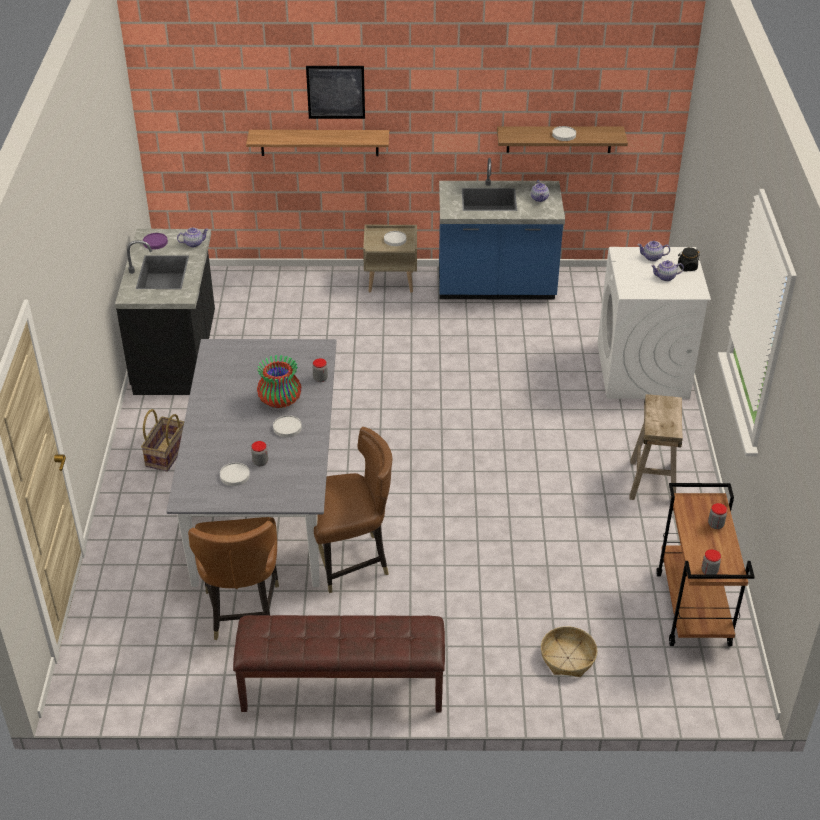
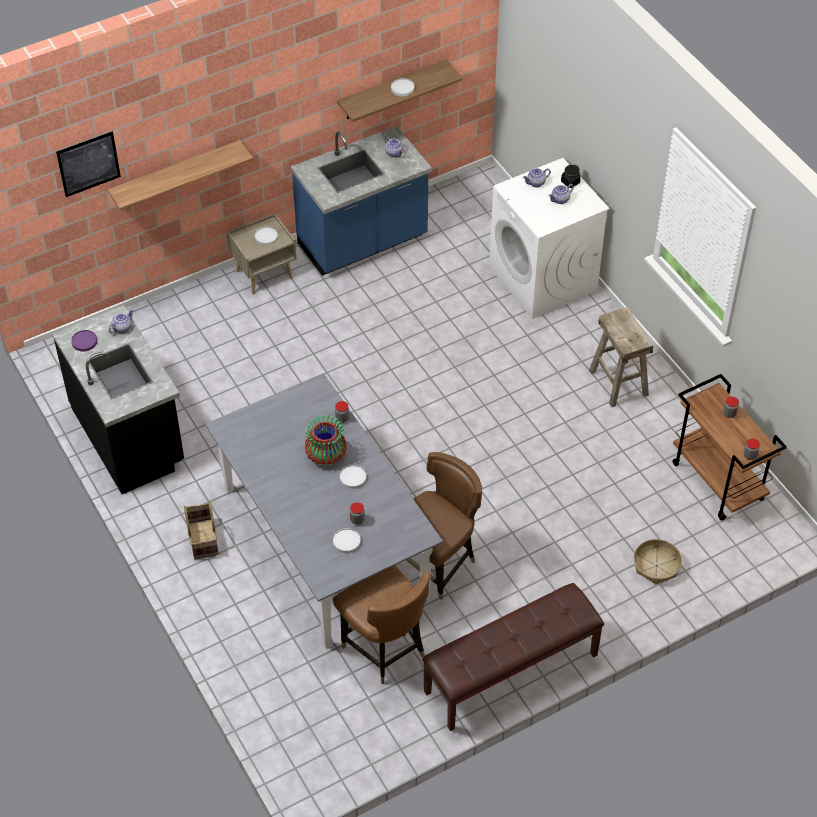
camera: 30 degrees left, 10 degrees up
picture [306,66,365,119] -> picture moved to [56,132,121,197]

